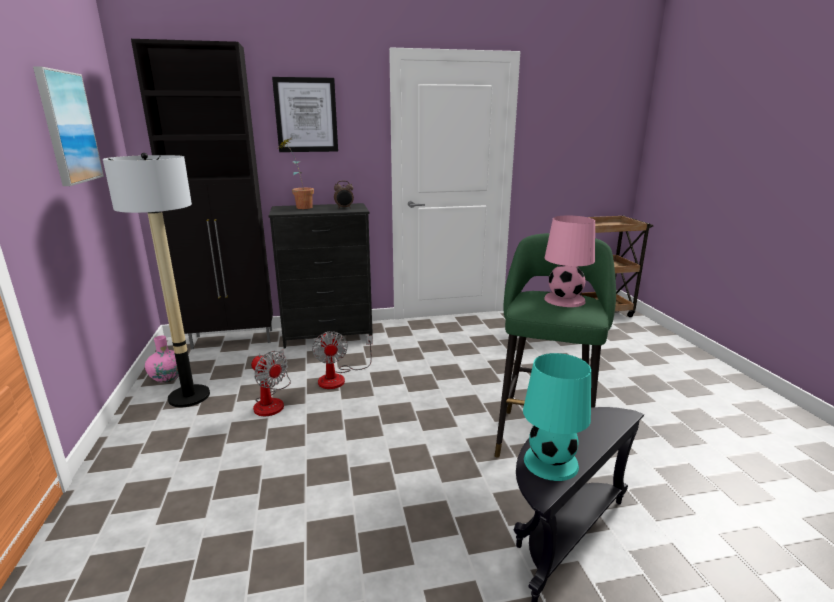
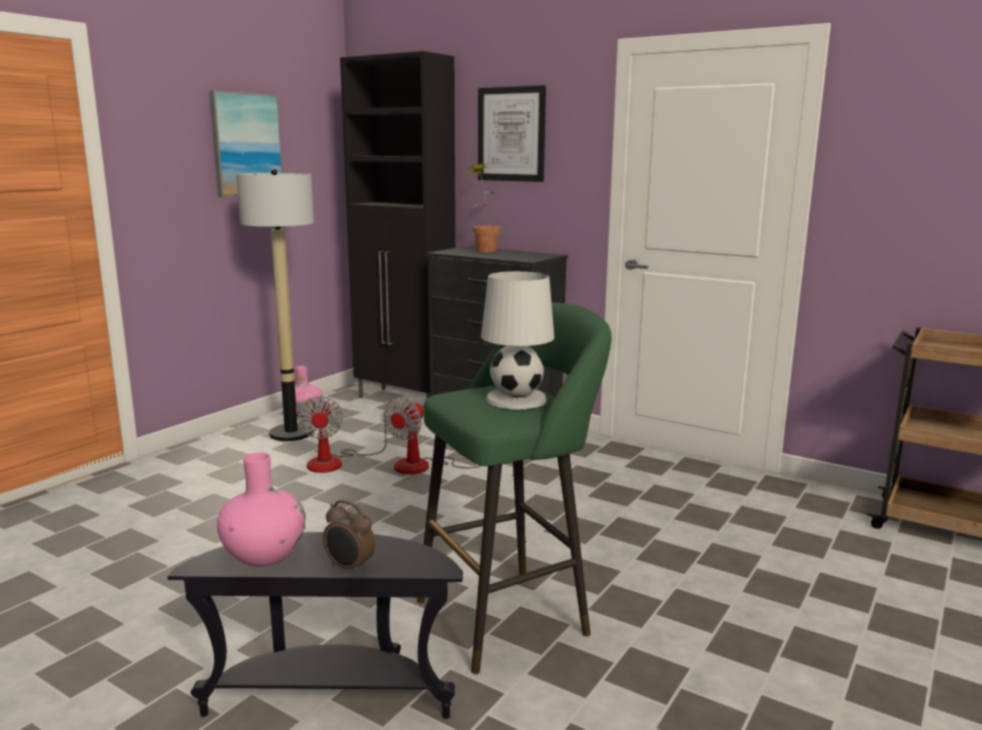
camera: 45 degrees right, 5 degrees down
alarm clock [334,181,354,209] -> alarm clock moved to [323,500,375,575]
turquoise table lamp [523,353,591,481] -> pink vase [217,453,306,567]
pink table lamp [544,216,595,307] -> white table lamp [481,271,554,409]

